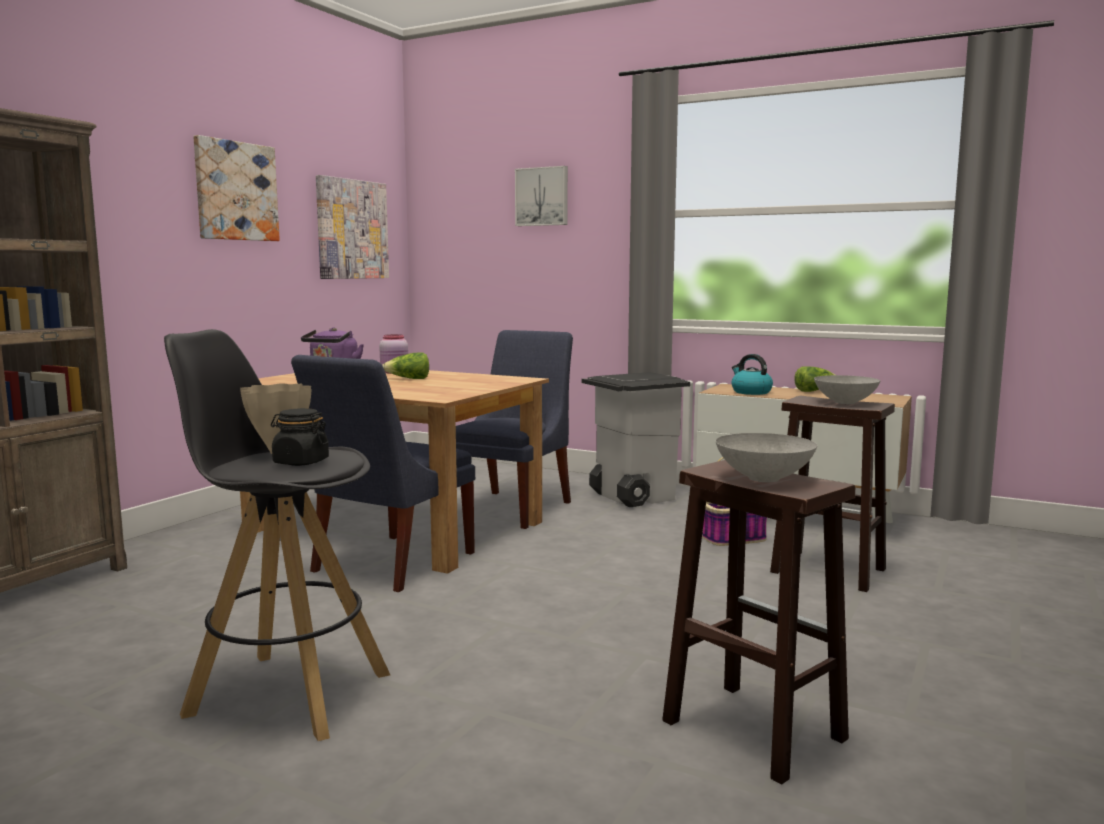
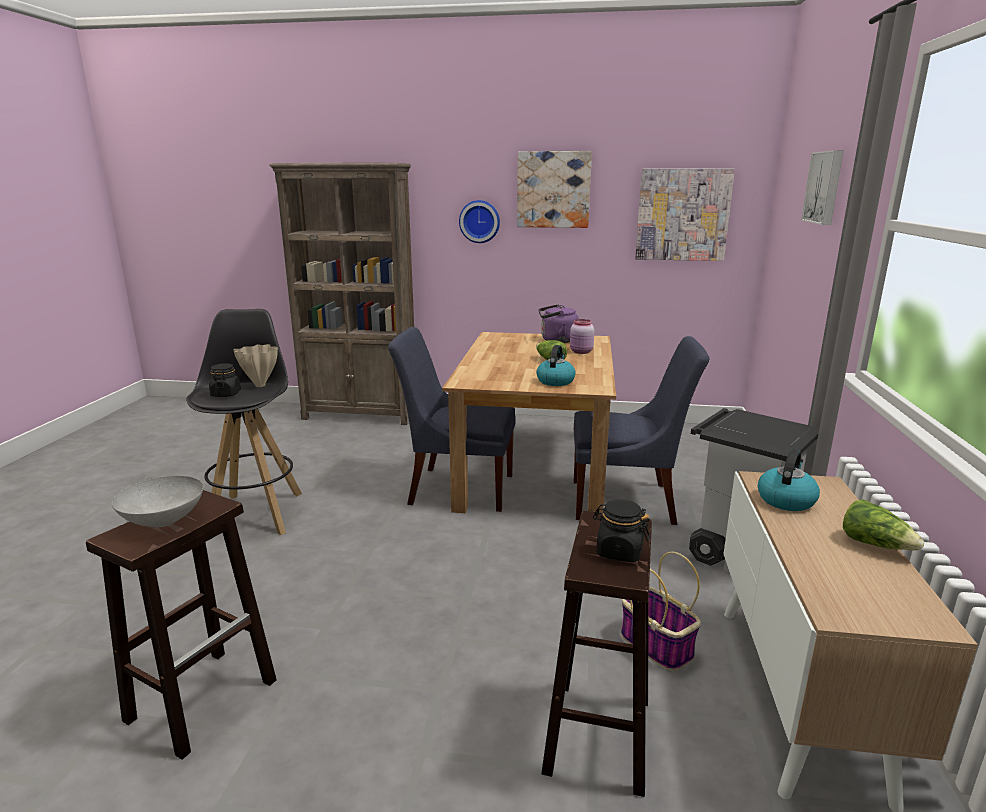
camera: 70 degrees right, 10 degrees up
grey bowl [814,375,880,404] -> black jar [593,499,650,562]
none -> wall clock [459,200,500,243]
none -> kettle [536,345,576,386]

